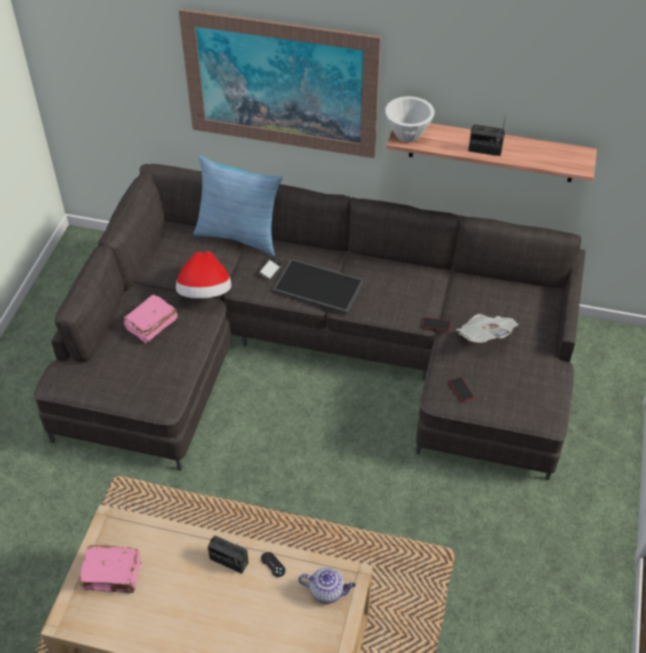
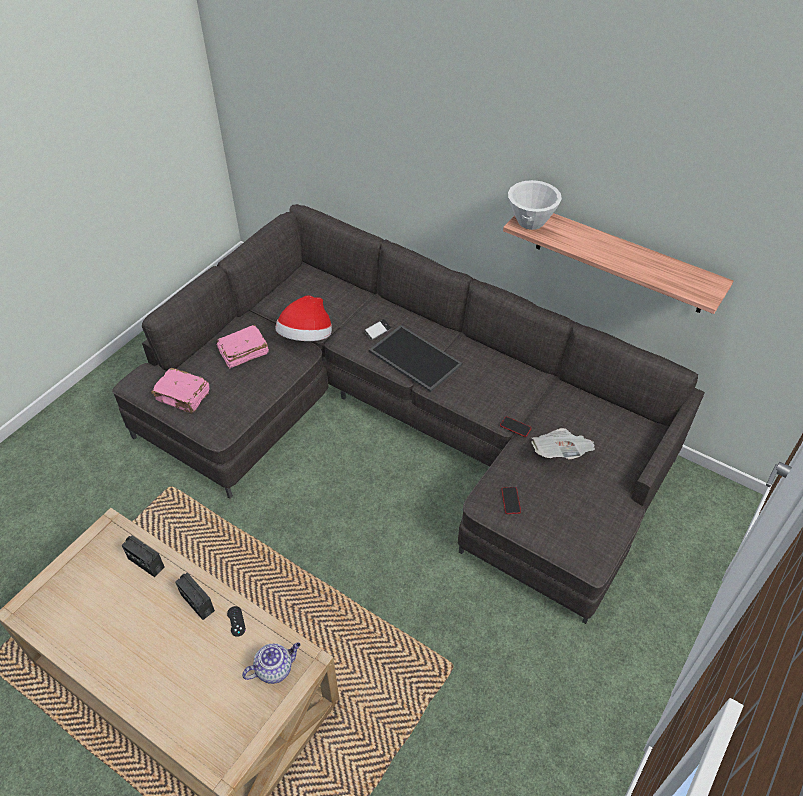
camera: 20 degrees right, 0 degrees up
pink book [79,545,142,593] -> pink book moved to [151,368,210,414]
picture [179,8,381,158] -> none
pillow [193,155,283,256] -> none
teapot [298,568,356,604] -> teapot turned 60 degrees counterclockwise [242,643,301,684]
radio [468,115,506,156] -> radio moved to [122,535,164,577]

